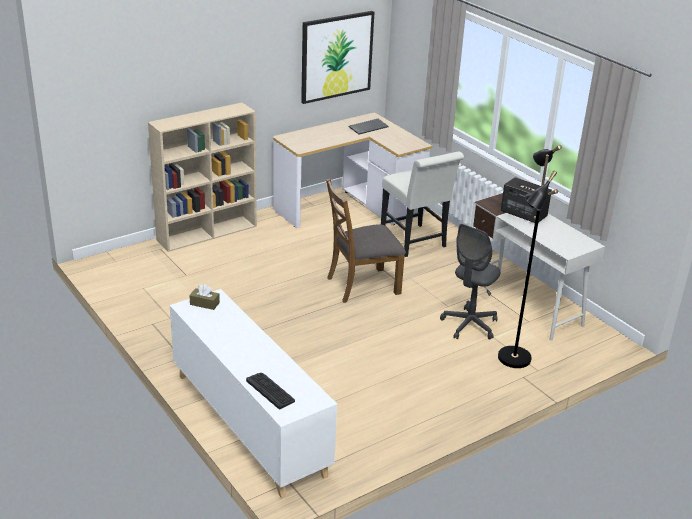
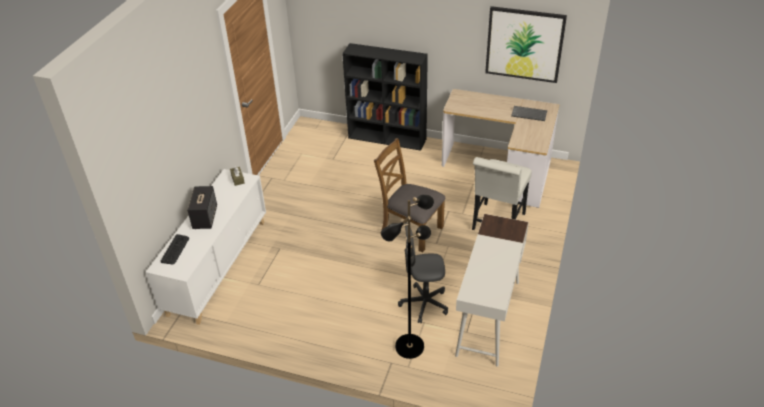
camera: 55 degrees right, 10 degrees up
beige bookcase [148,103,257,252] -> black bookcase [342,43,428,151]
speaker [501,177,552,223] -> speaker moved to [187,186,217,229]

